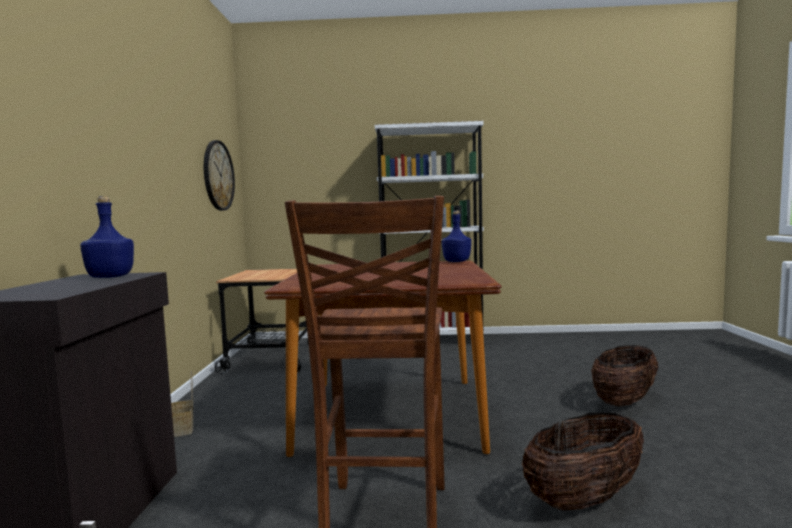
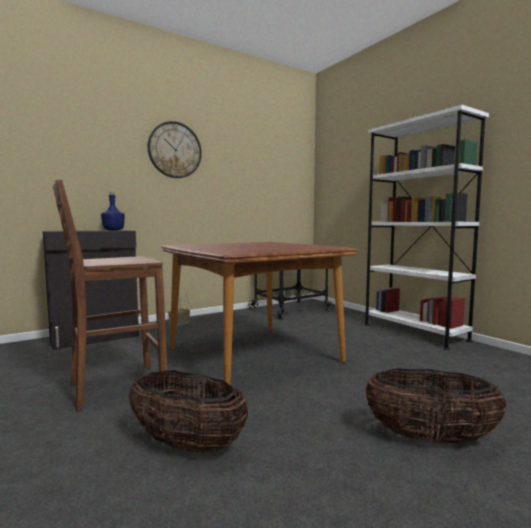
camera: 55 degrees right, 0 degrees up
wall clock [204,140,235,211] -> wall clock moved to [148,121,202,178]
blue bottle [442,210,471,262] -> none

